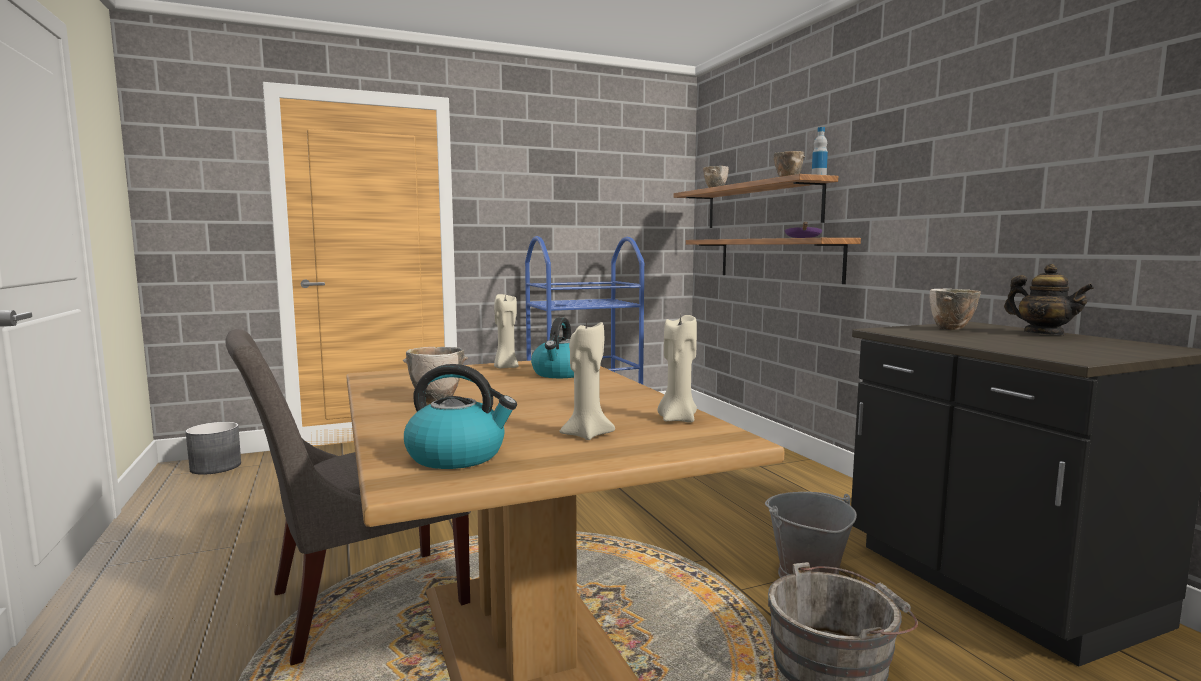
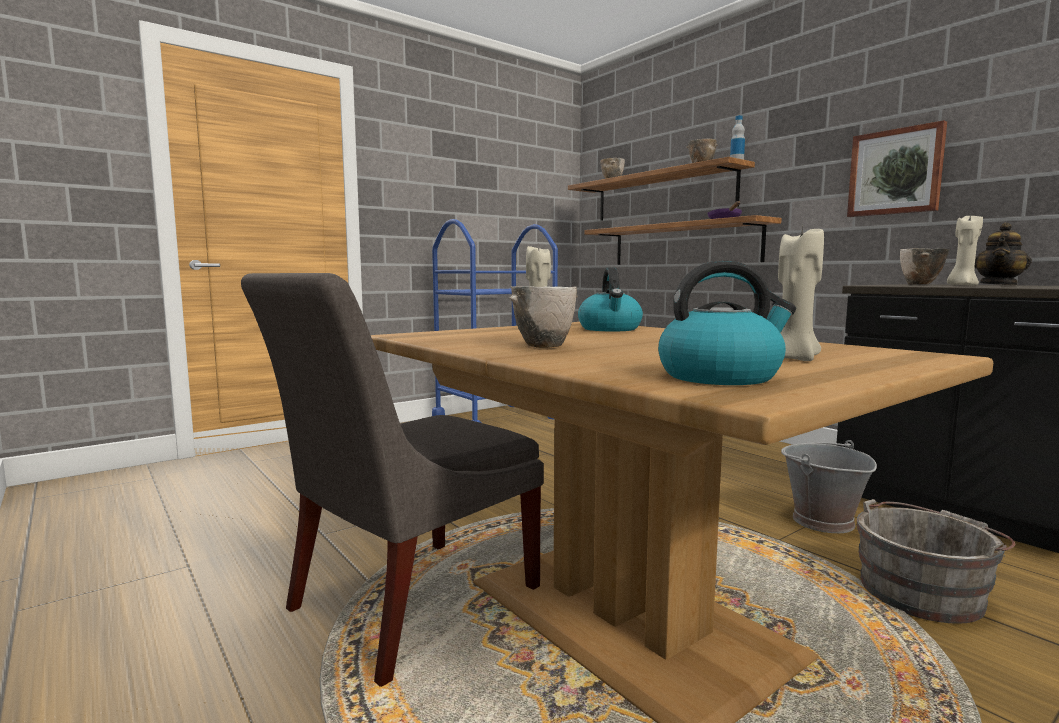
camera: 15 degrees left, 0 degrees up
grey planter [186,422,241,475] -> none
beige candle [658,313,697,423] -> beige candle moved to [947,214,983,286]
teapot [1004,264,1094,335] -> teapot turned 90 degrees clockwise [975,222,1032,285]
none -> picture [847,120,947,217]

